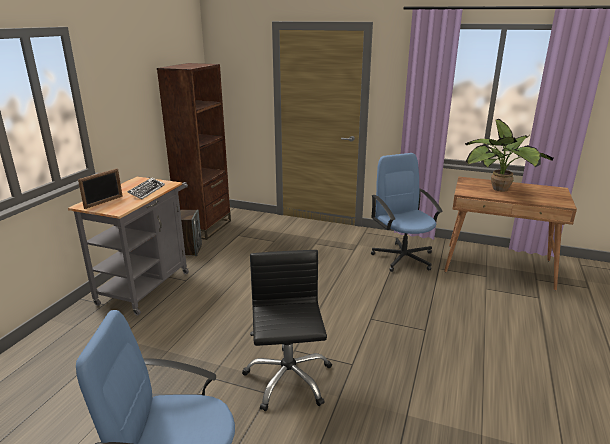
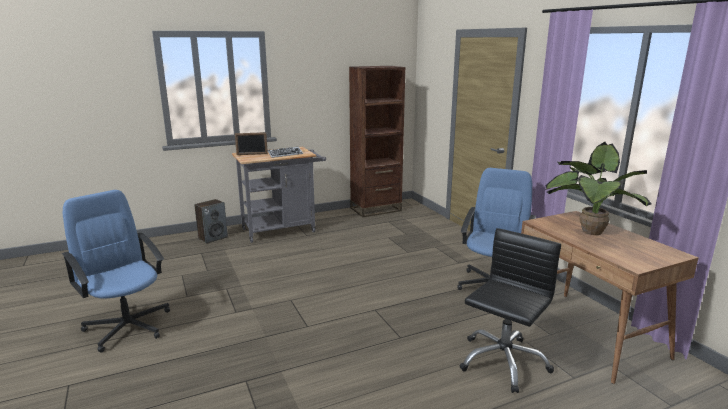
camera: 45 degrees right, 5 degrees down
speaker [180,209,202,256] -> speaker moved to [194,199,228,244]
black office chair [242,250,332,411] -> black office chair moved to [460,228,561,393]

